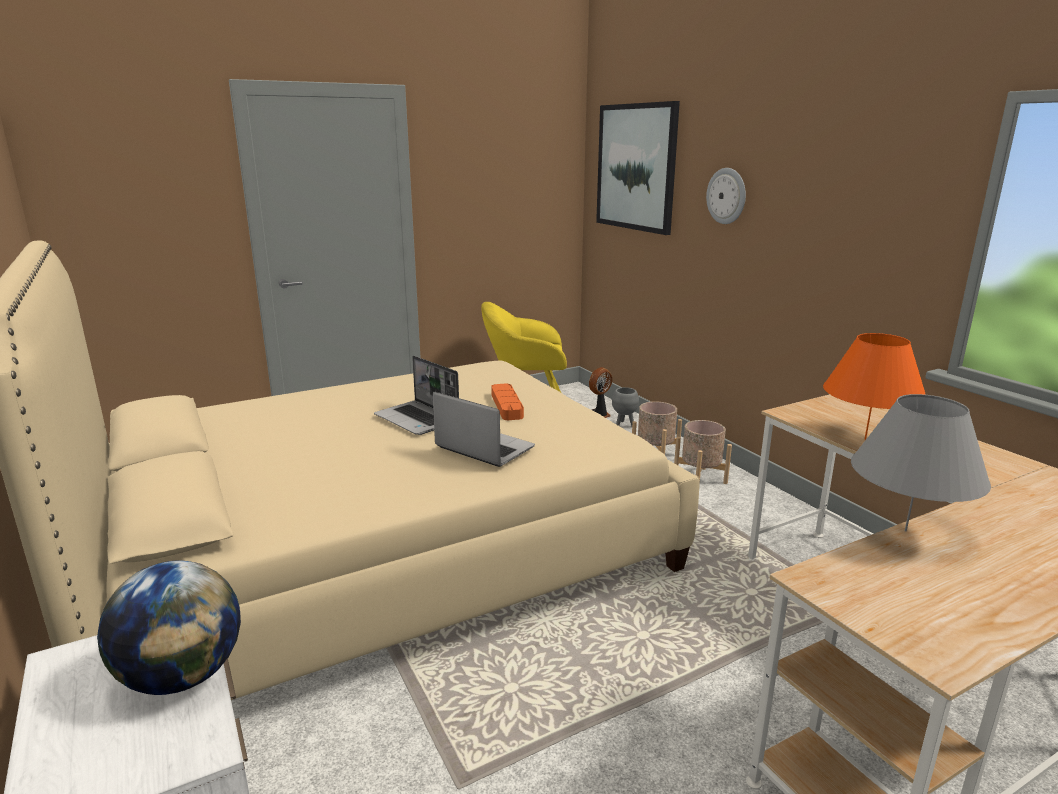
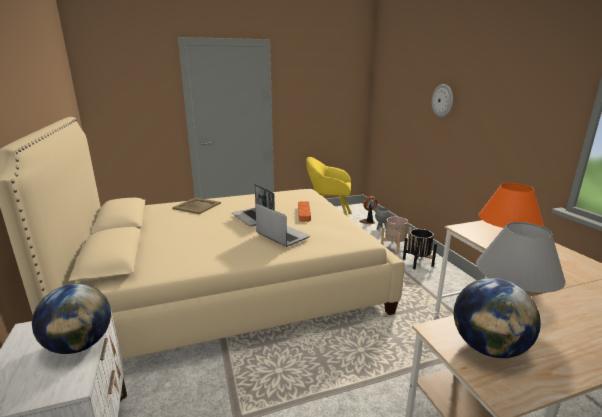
camera: 10 degrees right, 0 degrees up
picture [596,101,680,235] -> none
beige planter [674,420,732,484] -> black planter [403,229,437,269]
none -> beige tray [172,198,221,214]
none -> globe [454,278,541,358]

